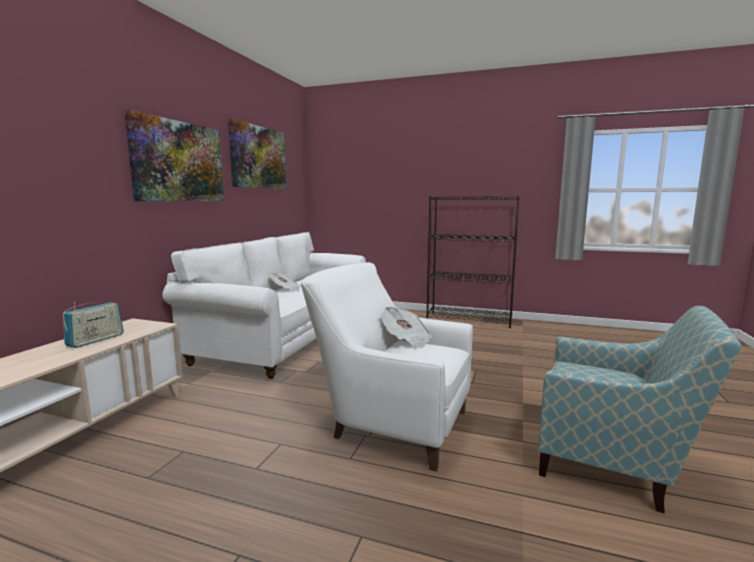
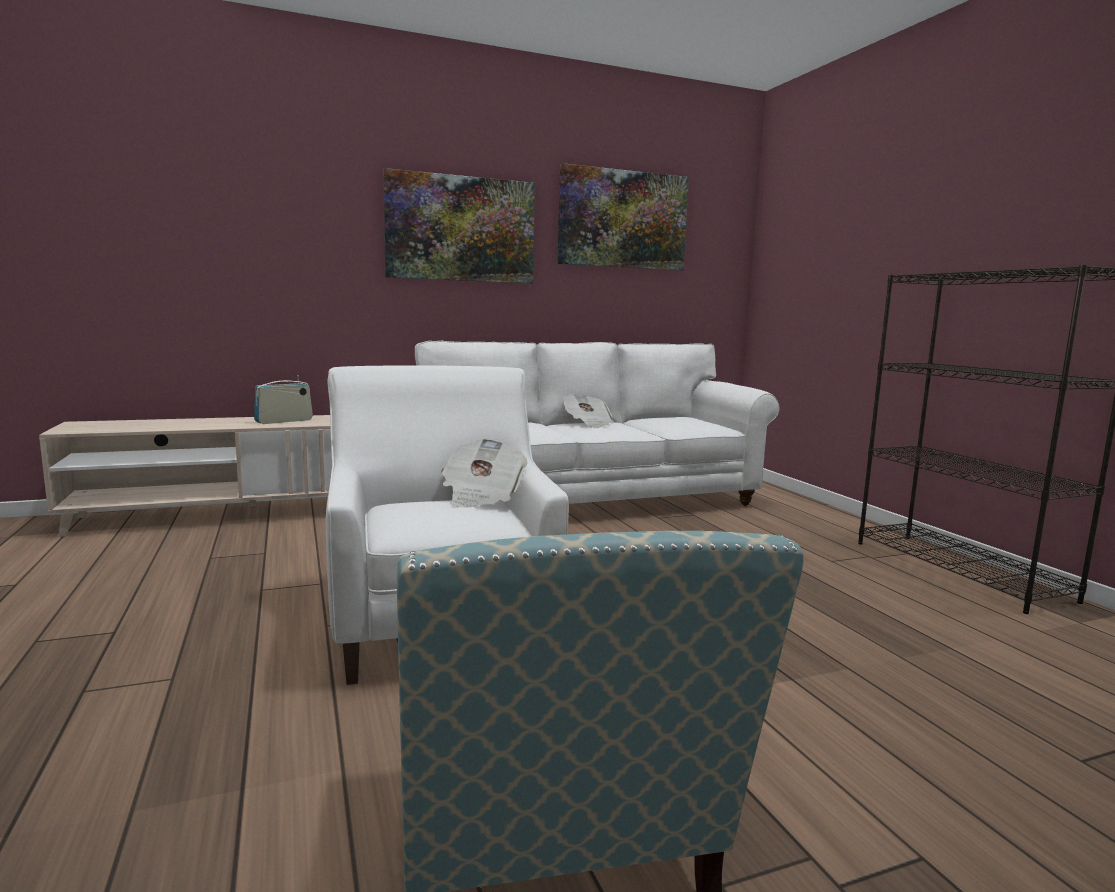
camera: 50 degrees right, 0 degrees up
radio [63,302,124,348] -> radio turned 150 degrees clockwise [254,375,313,424]

